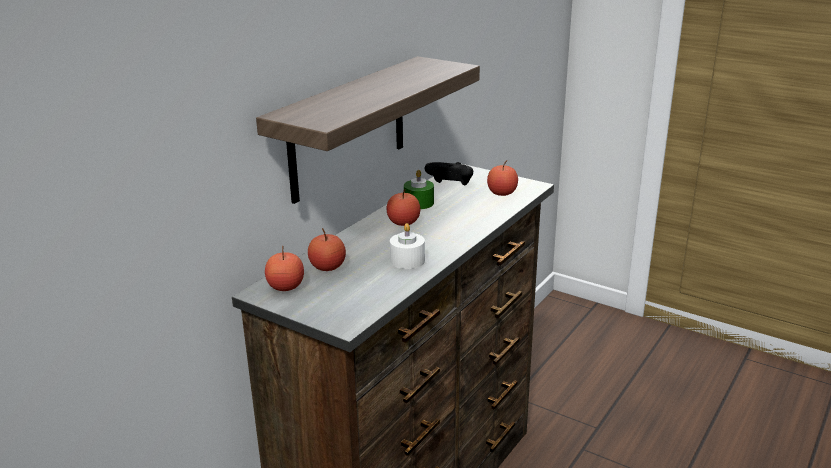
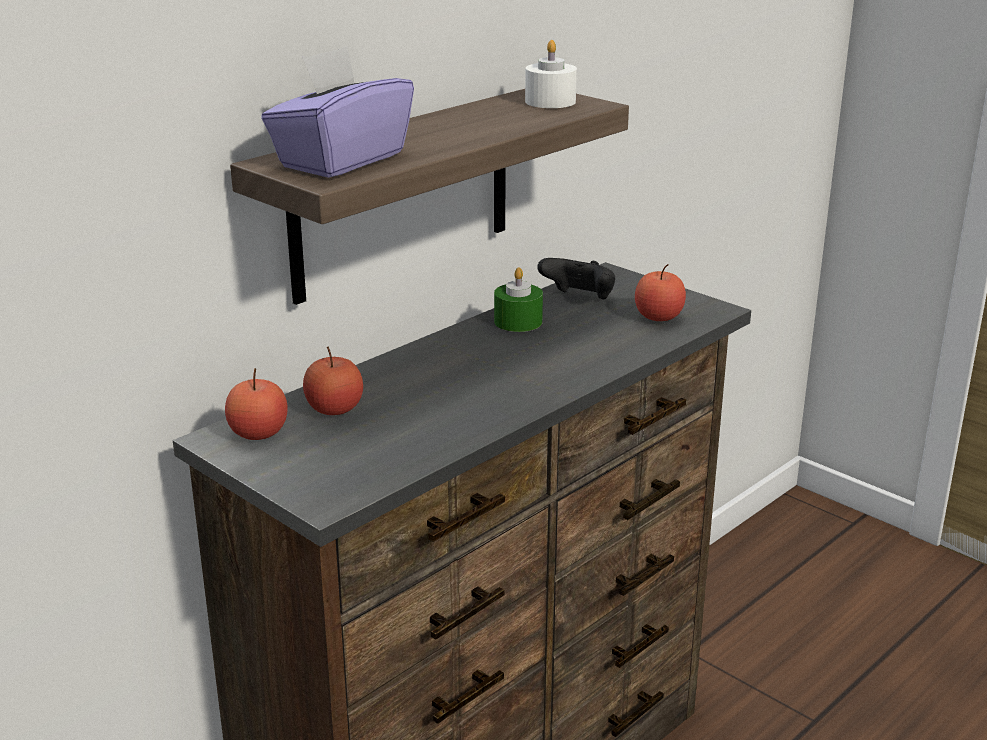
camera: 10 degrees right, 0 degrees up
apple [386,189,420,226] -> none
white candle [390,223,425,269] -> white candle moved to [525,40,577,108]
none -> purple tissue box [261,46,414,178]

